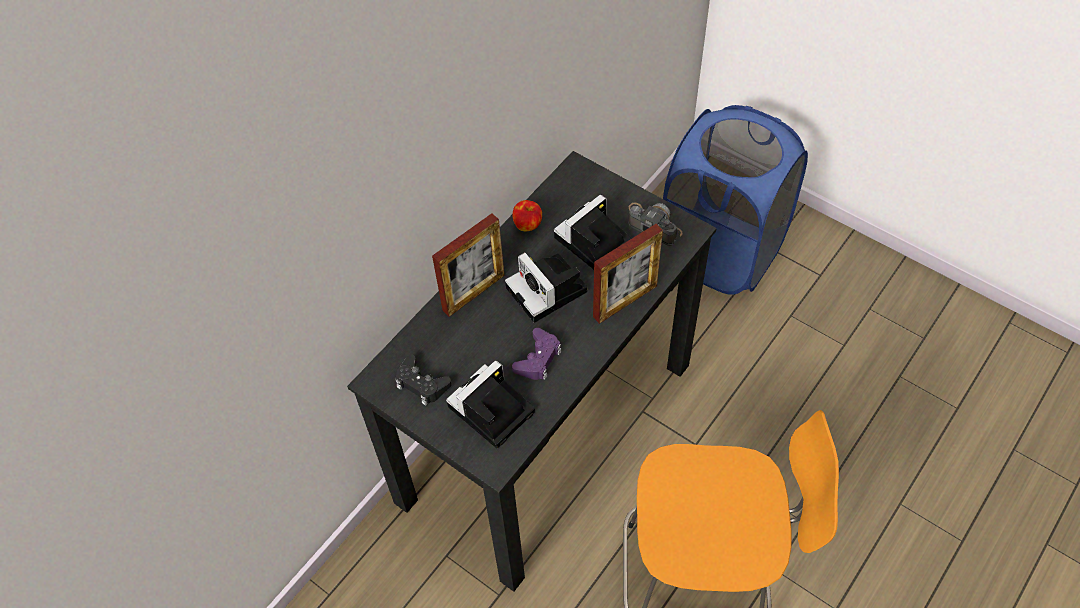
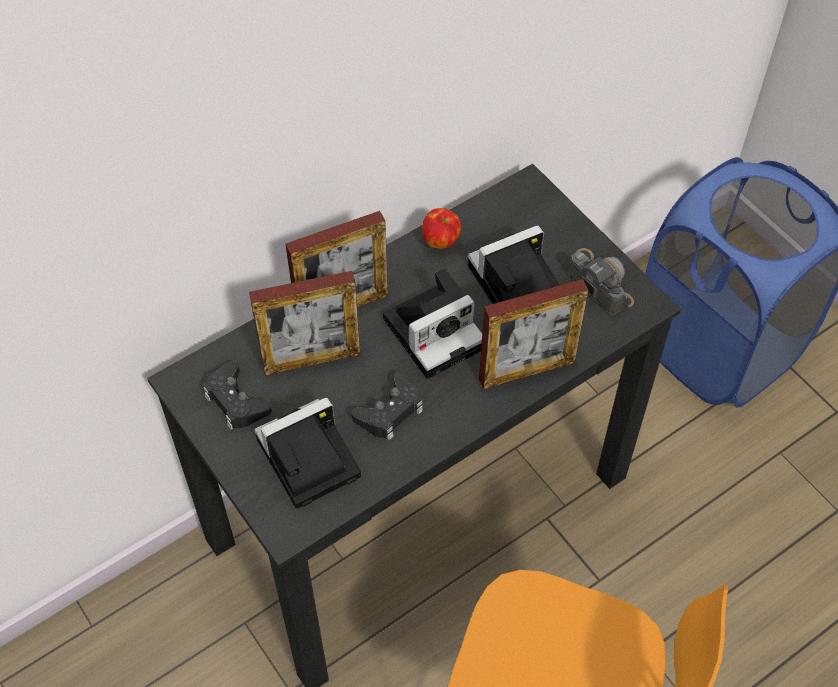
camera: 15 degrees right, 0 degrees up
camera [505,252,587,323] -> camera turned 105 degrees counterclockwise [383,268,482,379]
purple game controller [512,328,562,380] -> black game controller [352,372,423,440]
none -> picture frame [249,271,360,376]

